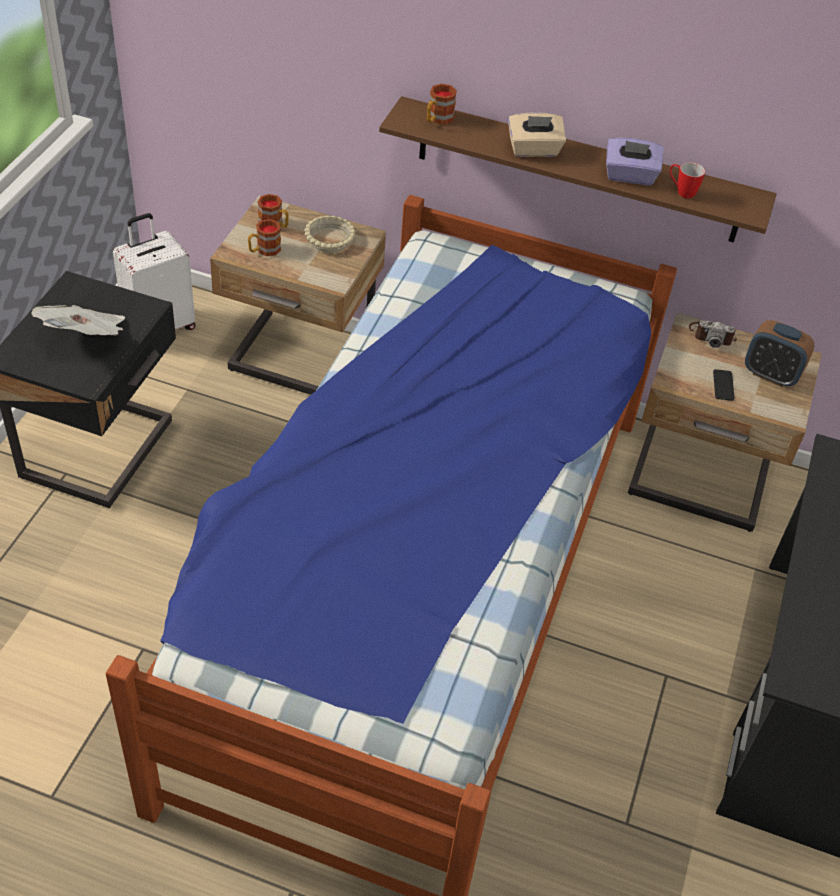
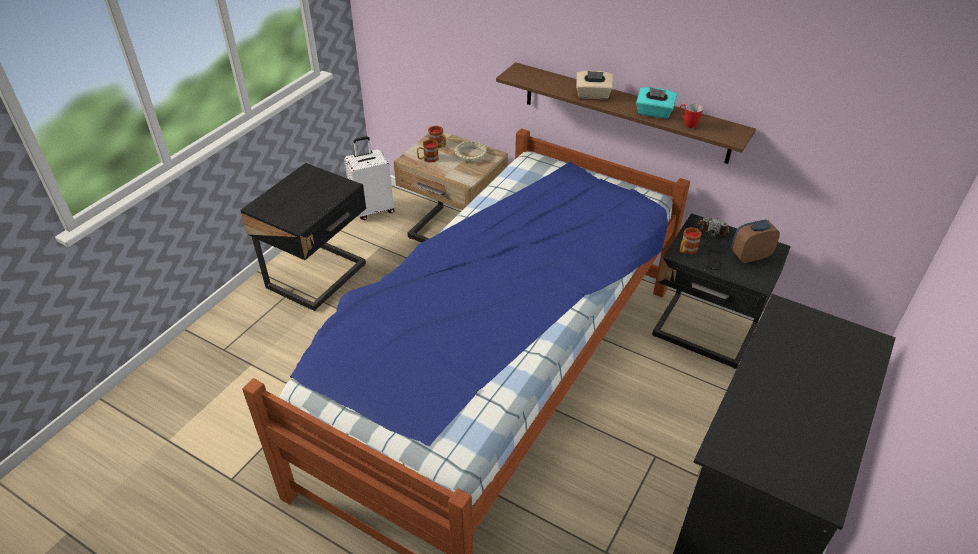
camera: 15 degrees right, 5 degrees down
newspaper [31,305,125,336] -> none
mug [427,84,457,125] -> mug moved to [680,227,702,254]
purple tissue box [606,138,664,185] -> turquoise tissue box [636,87,678,119]
beige nightstand [628,313,822,532] -> black nightstand [652,213,791,369]
alarm clock [745,320,814,387] -> alarm clock turned 120 degrees clockwise [731,220,780,263]

